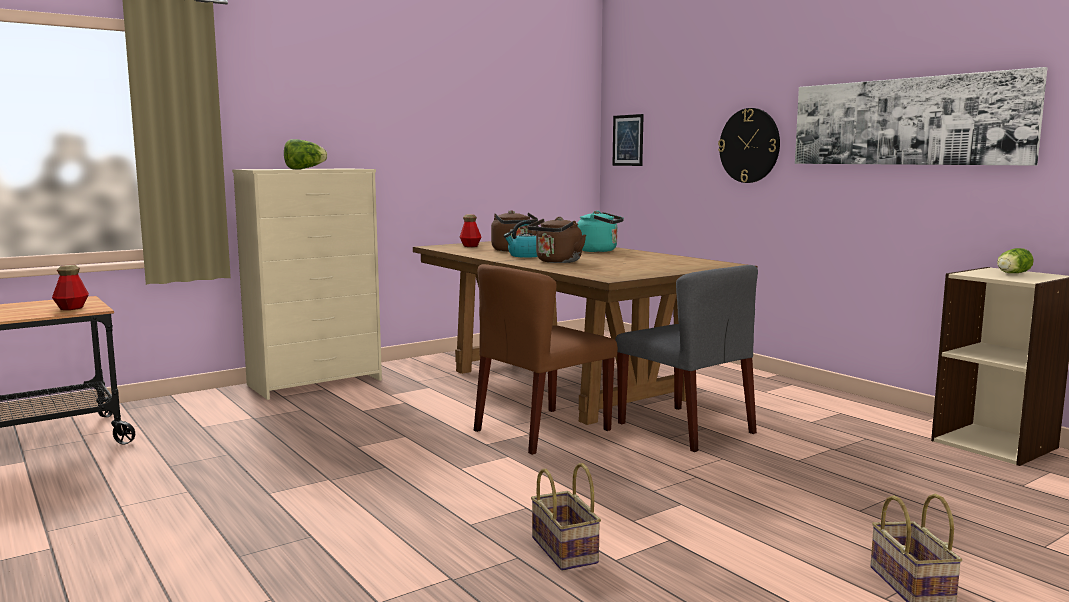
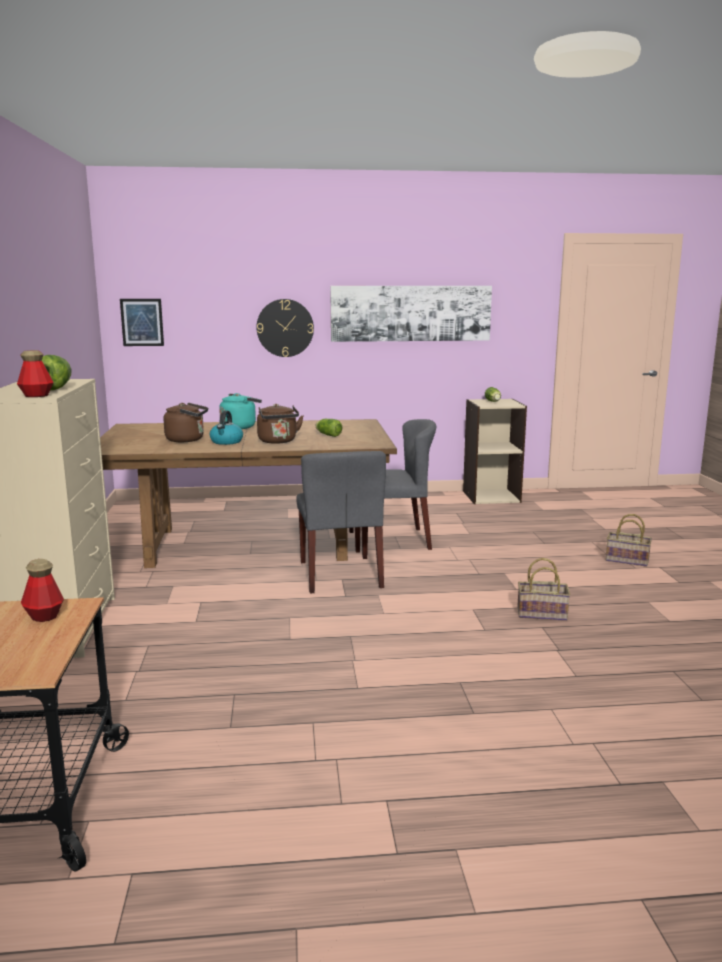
camera: 60 degrees left, 5 degrees up
bottle [460,214,481,247] -> bottle moved to [17,350,54,397]
brown chair [474,264,618,455] -> grey chair [296,451,386,594]
none -> lettuce [316,419,342,437]

